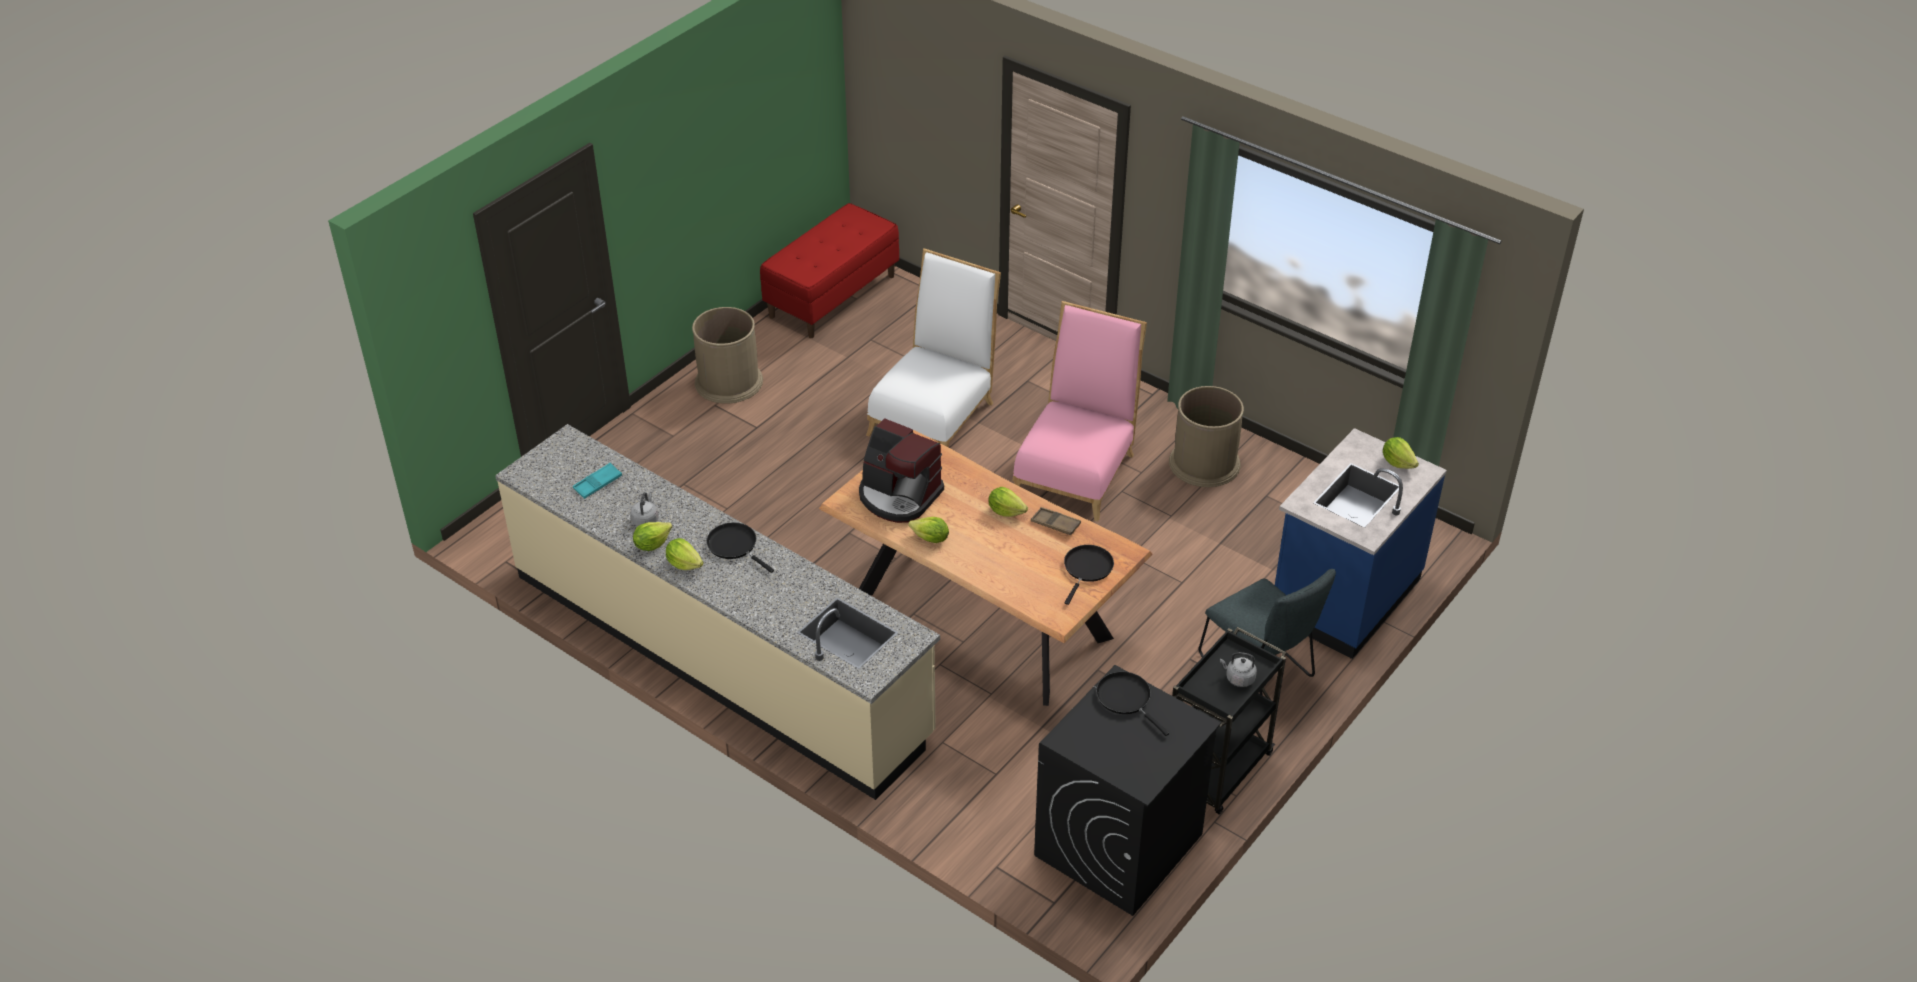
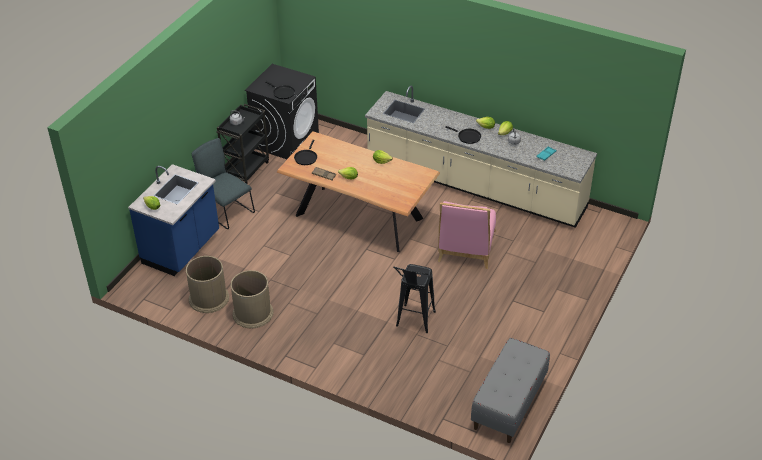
camera: 170 degrees right, 0 degrees up
brown trash can [692,307,763,404] -> brown trash can moved to [186,256,229,313]
red bench [760,203,899,338] -> grey bench [471,338,550,443]
coffee machine [859,418,944,523] -> none
white chair [866,248,1001,448] -> black stool [393,264,436,333]
pink chair [1012,301,1147,521] -> pink chair moved to [438,201,496,269]

